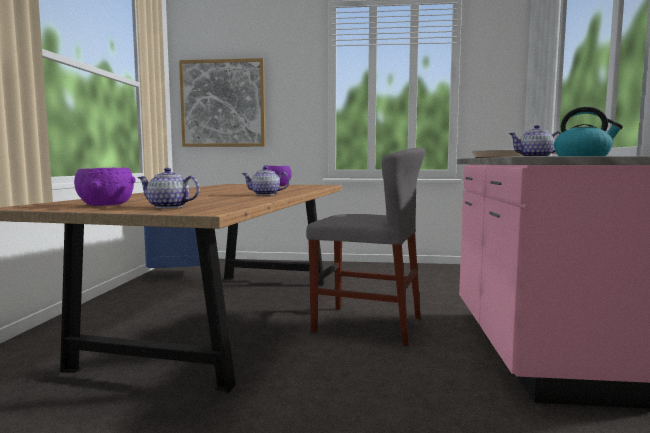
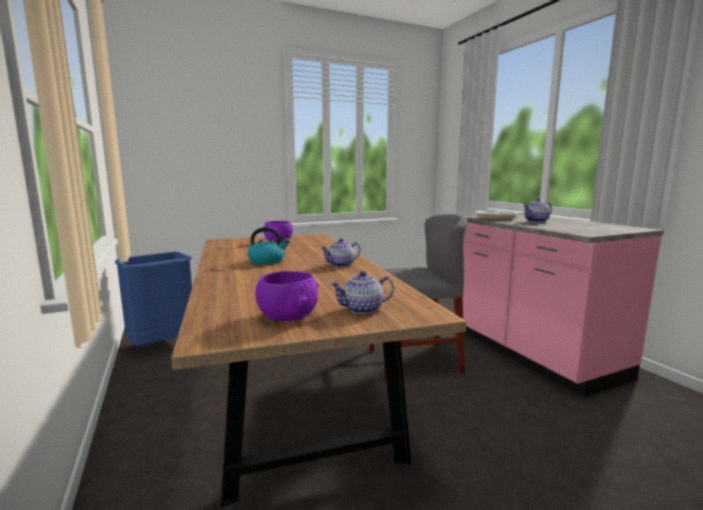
camera: 30 degrees left, 5 degrees up
picture [179,58,265,147] -> none
kettle [554,107,623,156] -> kettle moved to [248,227,290,265]

